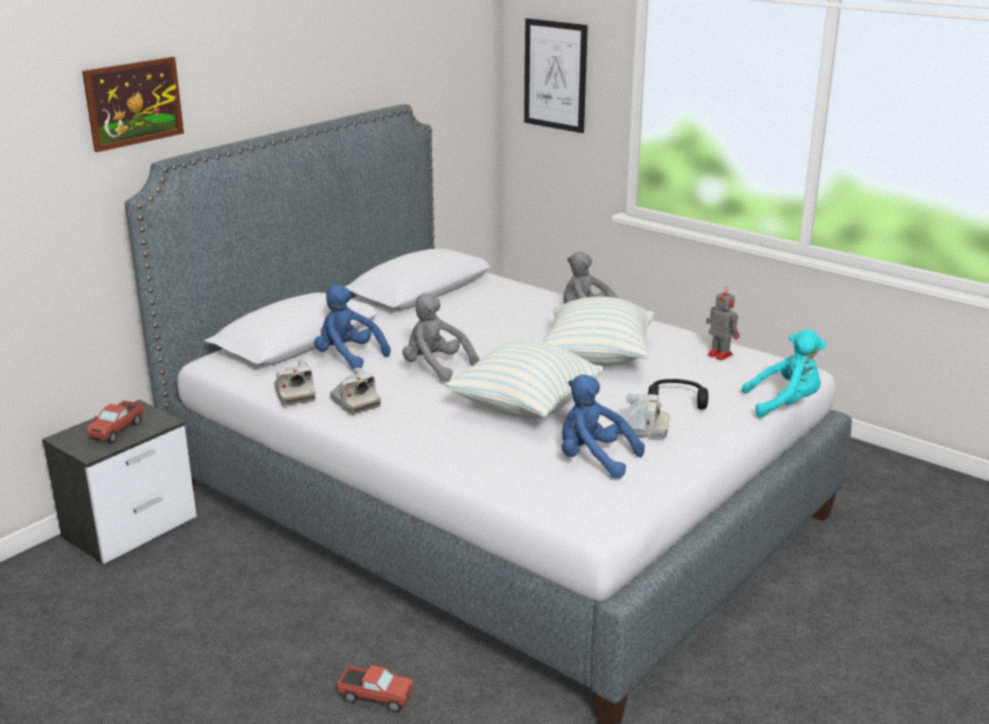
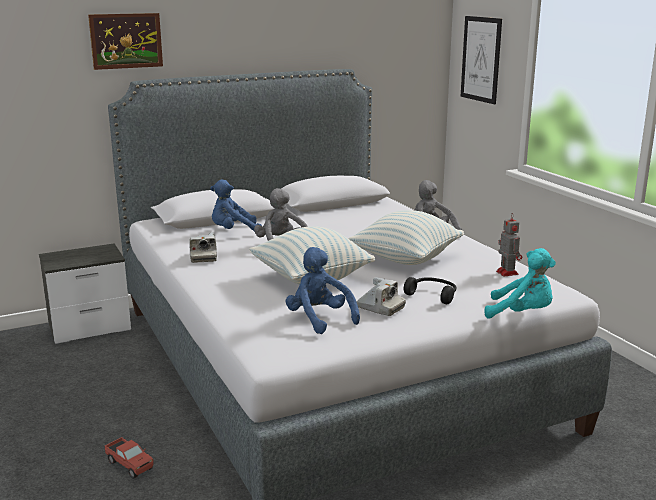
camera: 25 degrees right, 5 degrees down
toy truck [87,401,143,443] -> none
camera [274,360,316,405] -> none
blue plush toy [314,284,390,370] -> blue plush toy turned 75 degrees counterclockwise [210,180,262,232]

